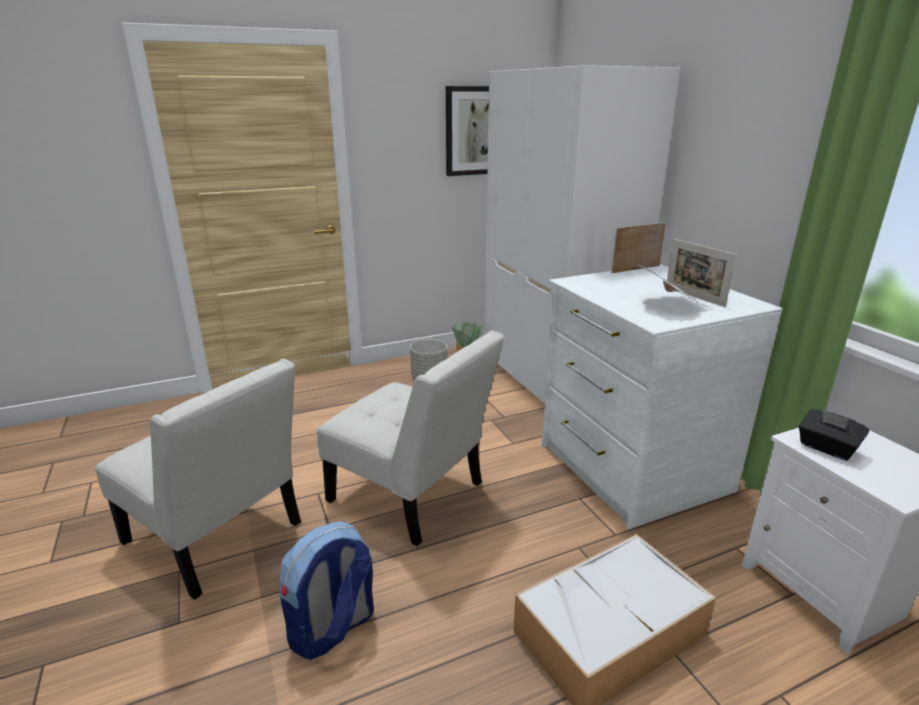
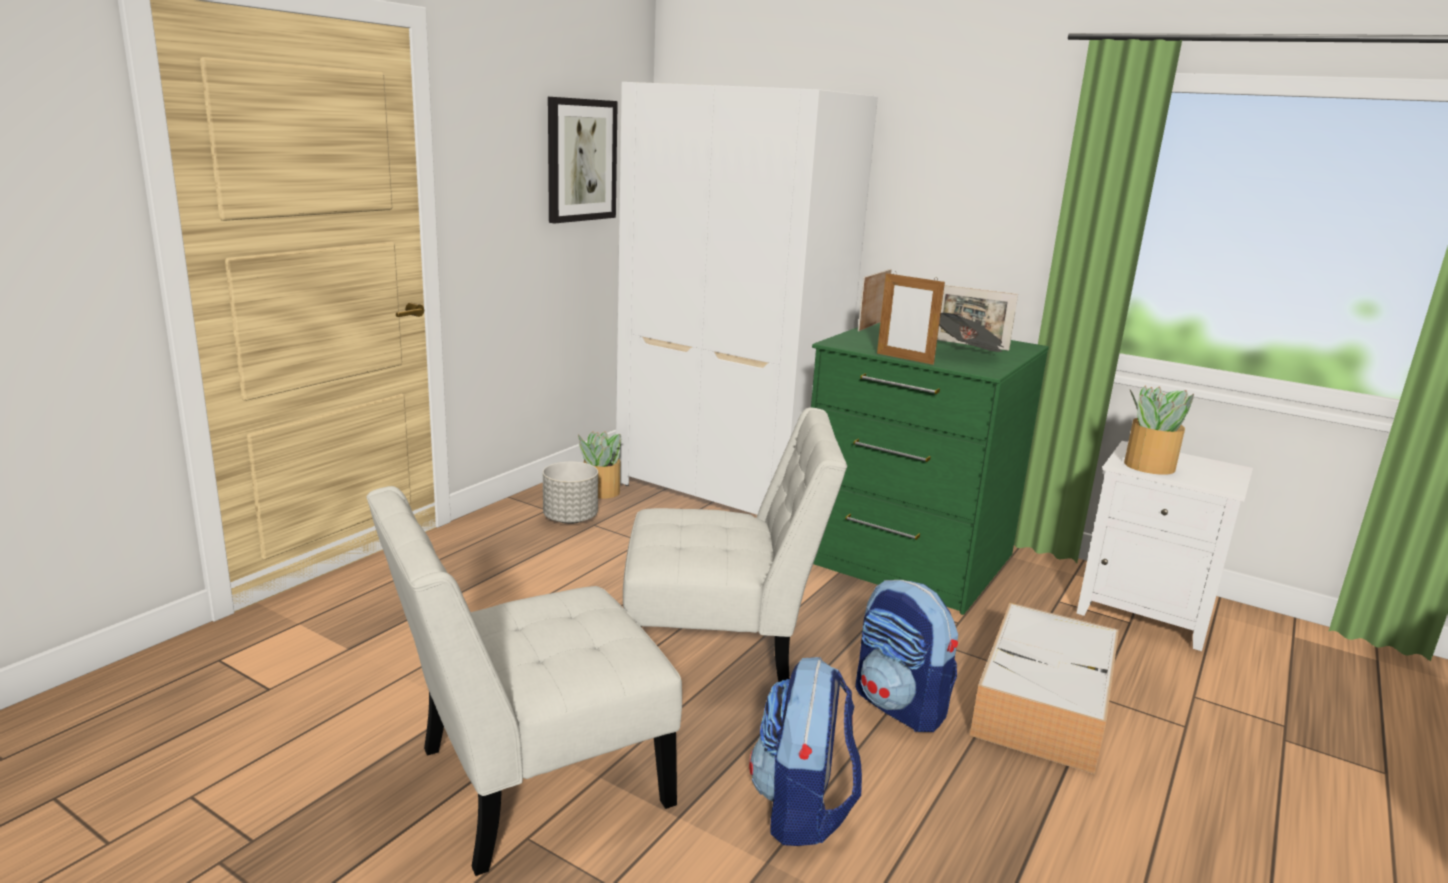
camera: 35 degrees left, 5 degrees down
white chair [95,359,301,600] -> white chair turned 150 degrees clockwise [366,486,682,876]
white dresser [542,264,783,529] -> green dresser [811,323,1049,615]
black tissue box [799,409,870,461] -> potted plant [1124,386,1194,475]
none -> backpack [855,580,958,732]
none -> picture frame [877,272,945,365]

